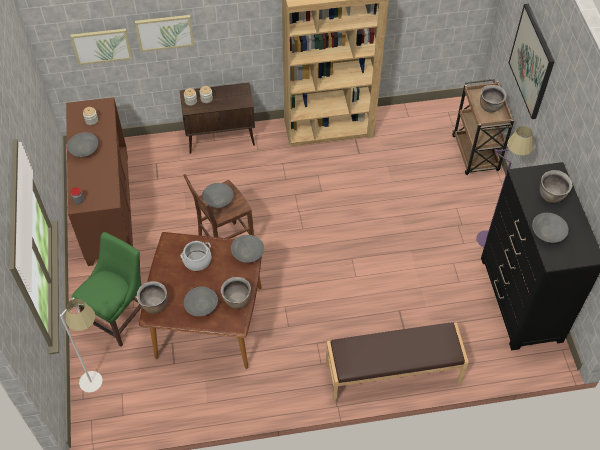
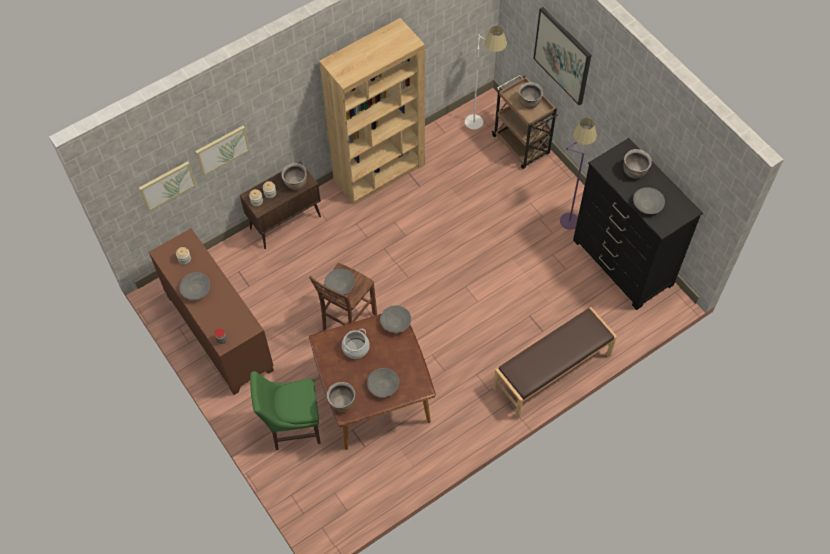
camera: 25 degrees left, 5 degrees up
white floor lamp [60,298,103,393] -> white floor lamp moved to [465,26,507,130]
green chair [72,232,142,347] -> green chair turned 105 degrees counterclockwise [250,371,321,450]
brown cooking pot [221,277,251,309] -> brown cooking pot moved to [281,163,307,190]

